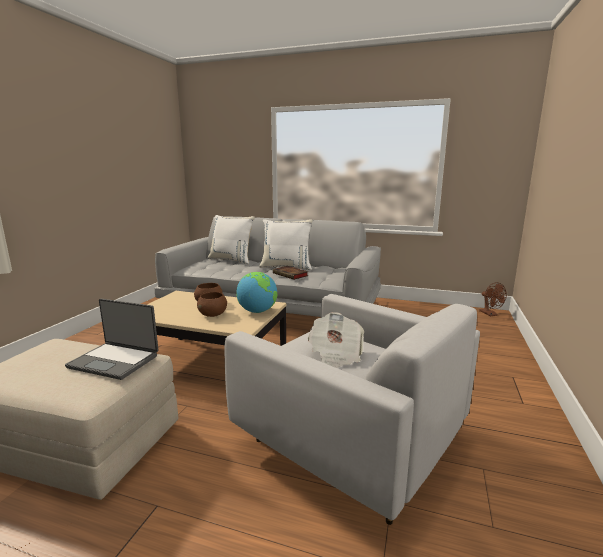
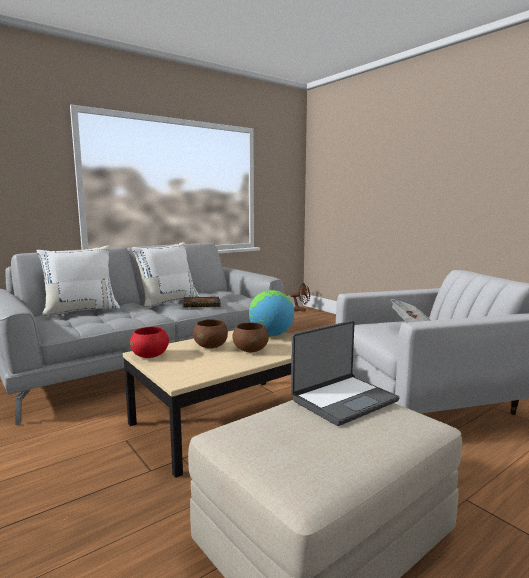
camera: 55 degrees left, 5 degrees down
none -> red bowl [130,327,169,358]

